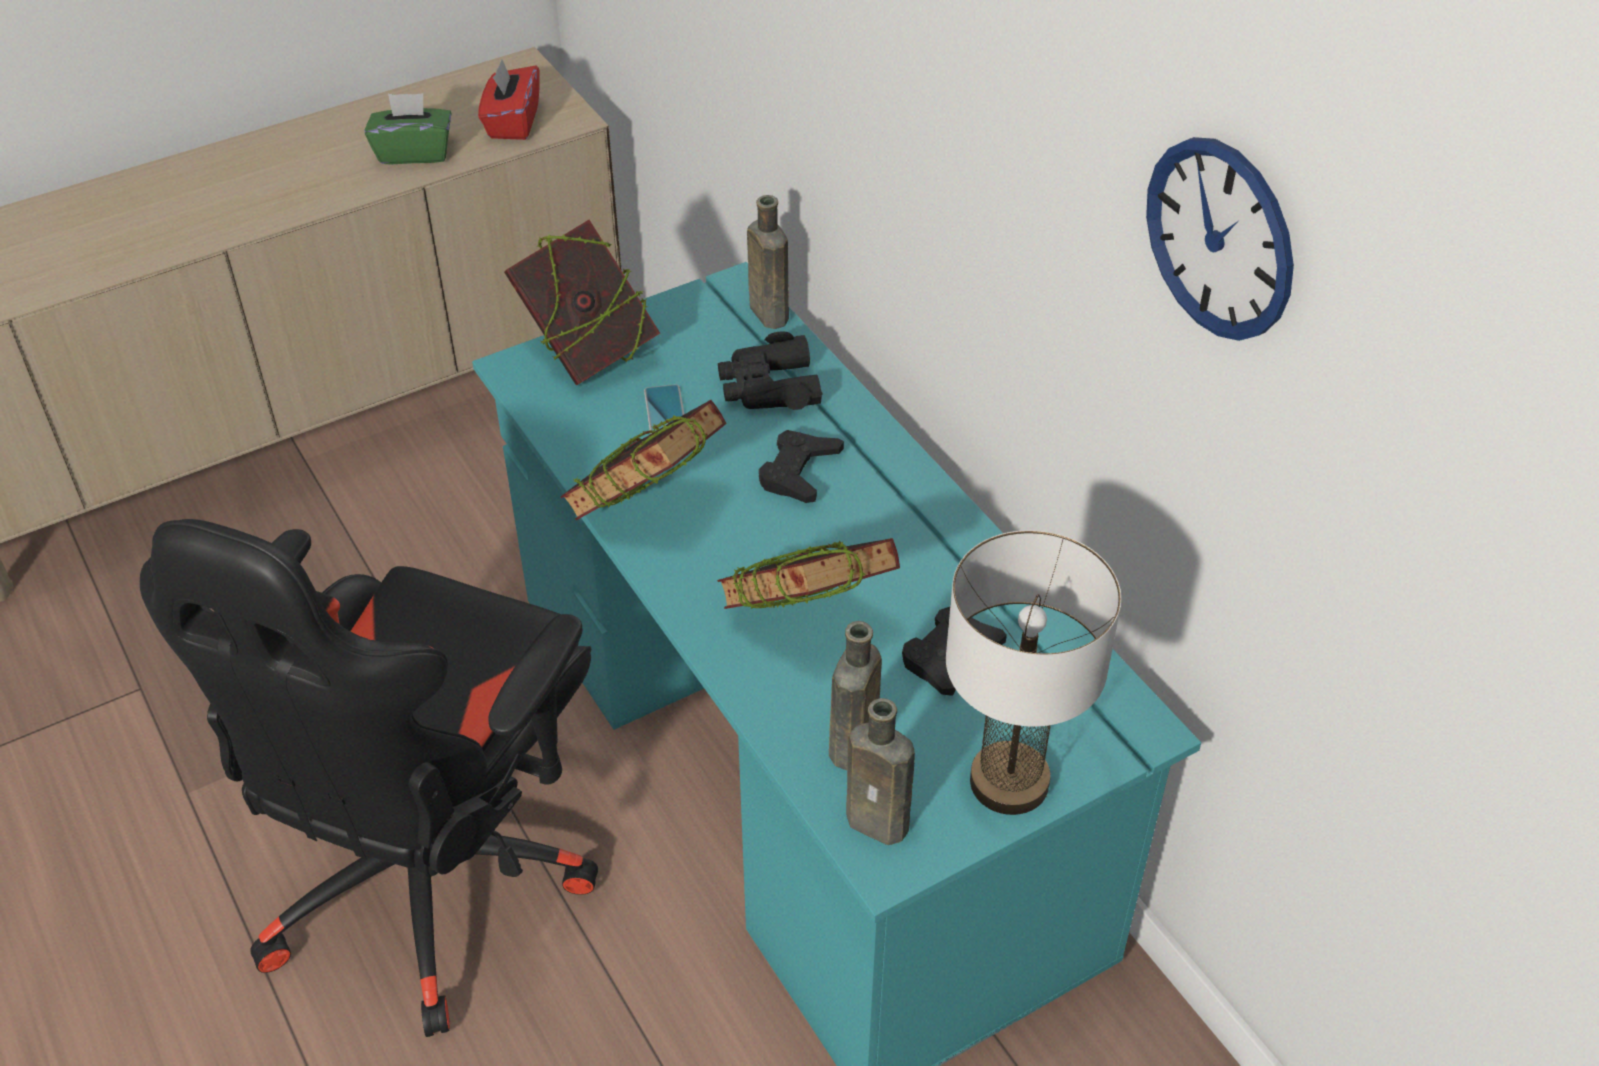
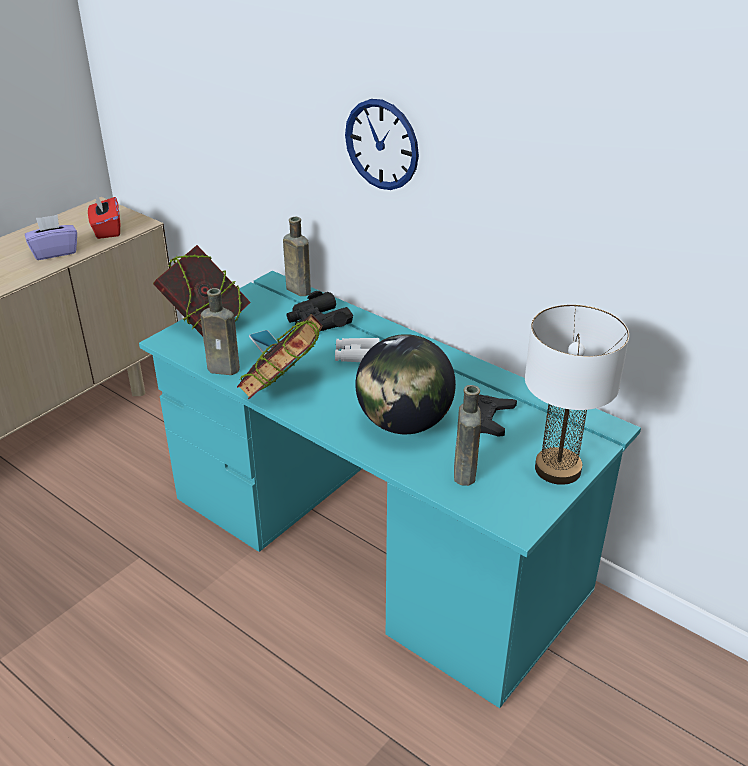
camera: 20 degrees left, 10 degrees down
black office chair [140,519,598,1037] -> none
green tissue box [365,93,452,164] -> purple tissue box [25,215,77,260]
book [717,538,900,609] -> globe [355,334,456,434]
black game controller [759,430,844,503] -> white binoculars [335,338,380,362]
brown bottle [846,698,915,845] -> brown bottle moved to [200,288,240,375]
wall clock [1146,137,1294,341] -> wall clock moved to [345,99,419,190]

